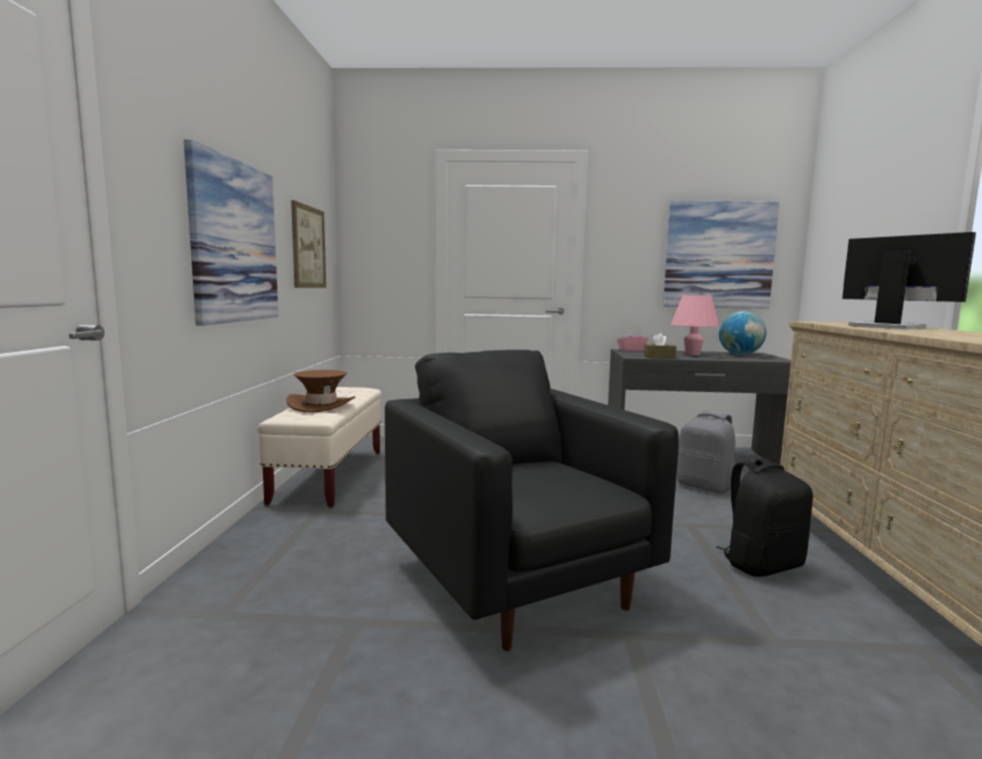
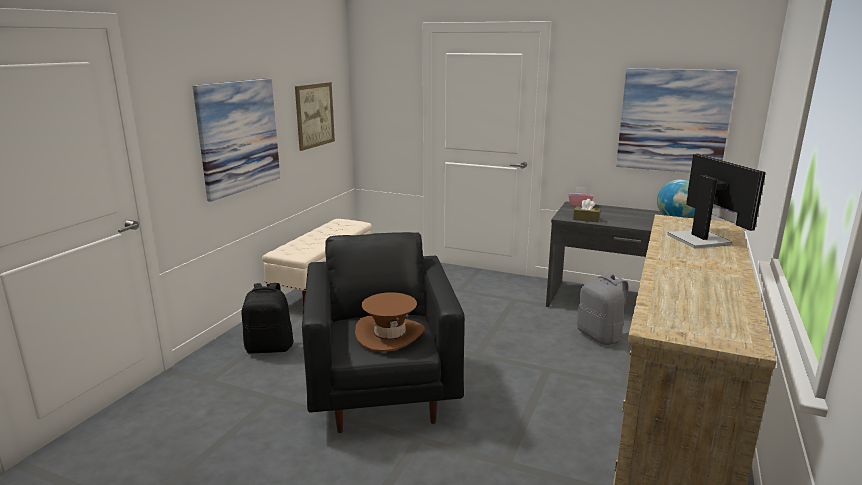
camera: 20 degrees right, 10 degrees up
brown hat [287,370,355,413] -> brown hat moved to [355,292,425,352]
pink table lamp [671,295,719,355] -> none
black backpack [716,458,813,577] -> black backpack moved to [242,283,293,354]

